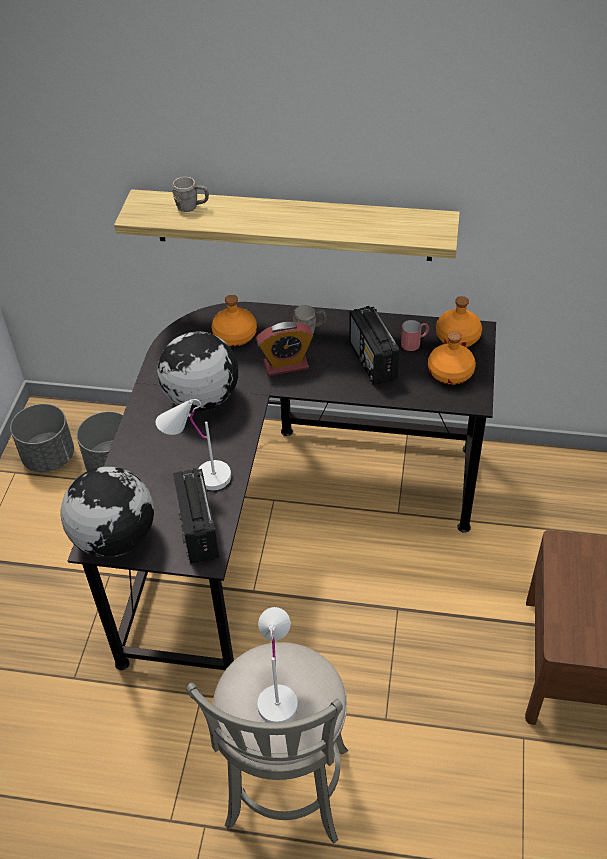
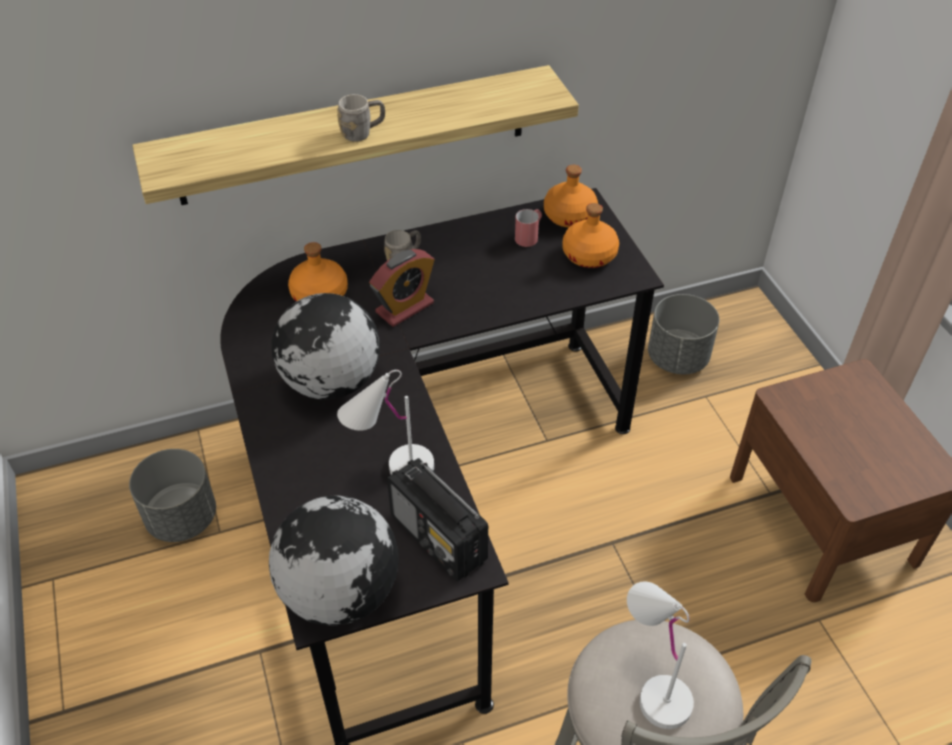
camera: 30 degrees left, 0 degrees up
grey planter [10,404,74,472] -> grey planter moved to [648,294,719,374]
grey mug [172,177,209,212] -> grey mug moved to [337,94,385,142]
radio [349,306,399,385] -> none

